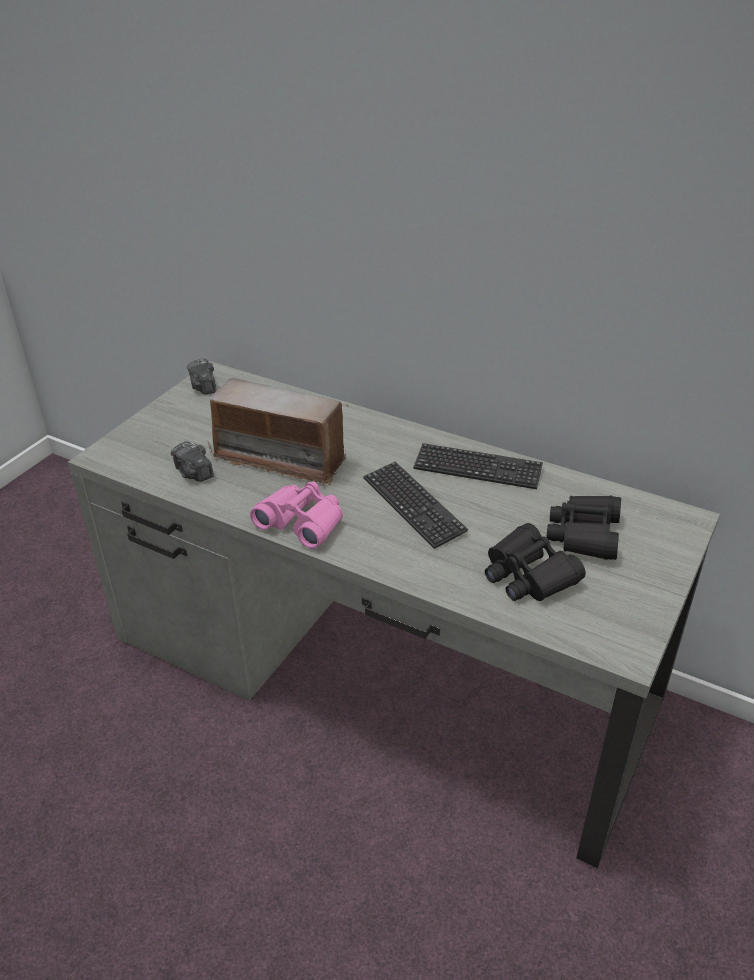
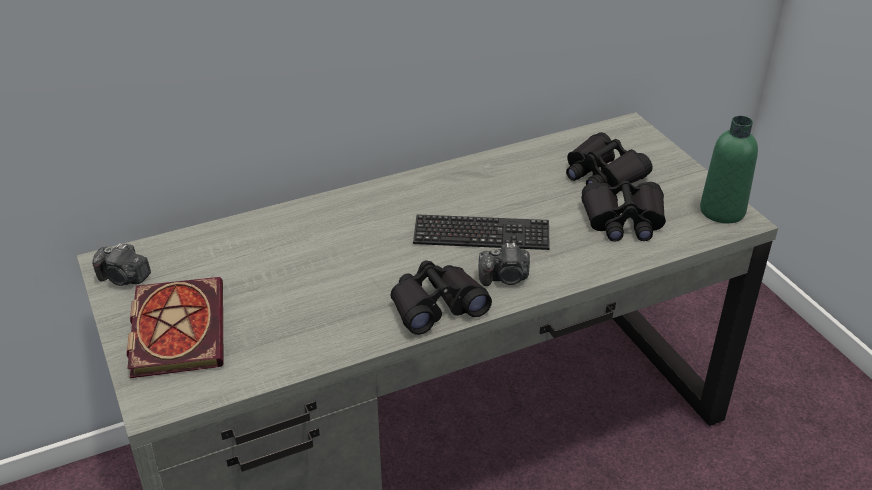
camera: 55 degrees left, 0 degrees up
camera [171,441,214,482] -> camera moved to [479,243,530,286]
radio [207,378,349,486] -> none
pink binoculars [250,482,343,549] -> black binoculars [390,260,492,335]
keyboard [413,443,543,489] -> none
none -> book [127,277,224,378]
none -> green bottle [700,116,758,224]

